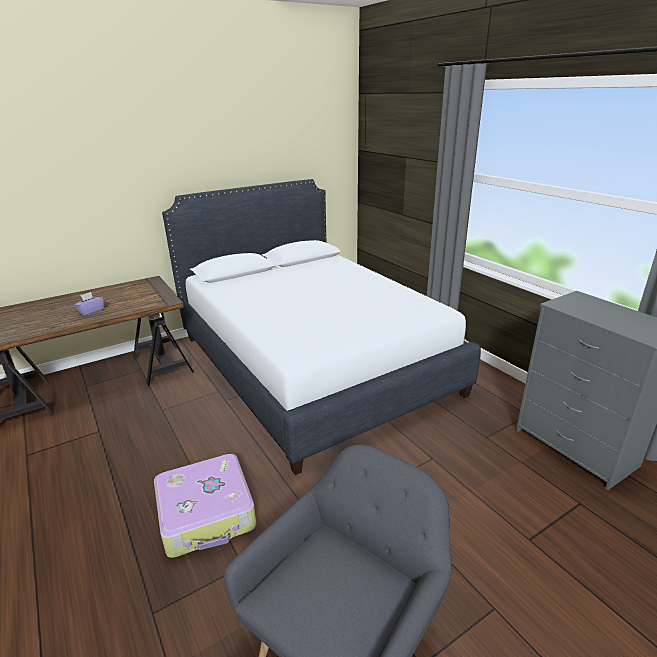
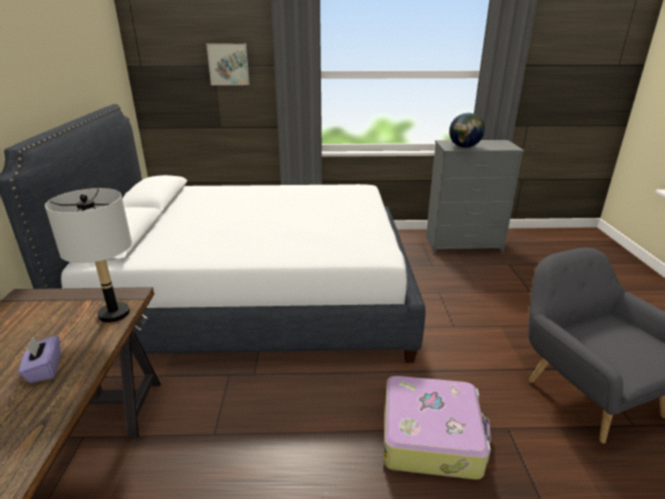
camera: 60 degrees left, 0 degrees up
none -> grey table lamp [45,188,132,323]
none -> picture [206,44,250,85]
none -> globe [449,113,485,148]

